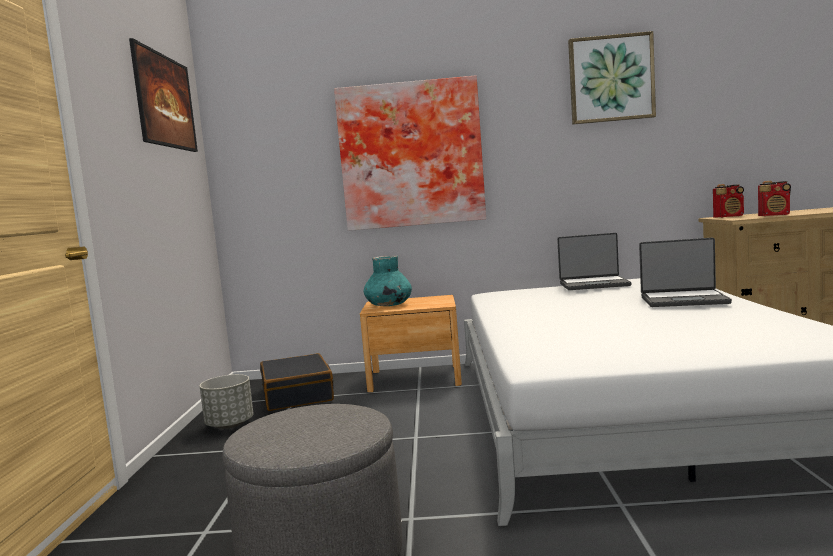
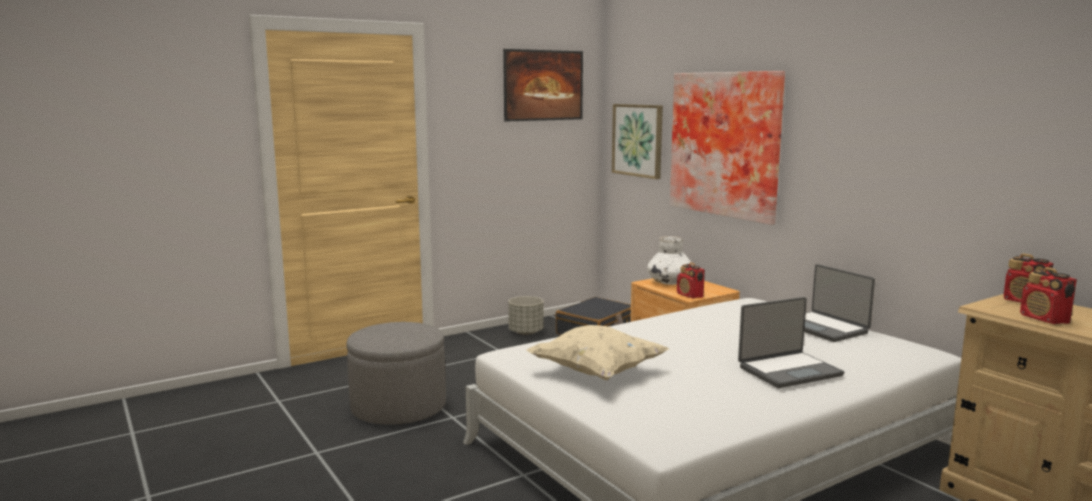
camera: 55 degrees right, 5 degrees up
turquoise vase [364,255,412,306] -> white vase [647,236,693,285]
picture [568,31,656,125] -> picture moved to [612,104,663,179]
laptop [639,238,732,307] -> laptop turned 90 degrees counterclockwise [738,297,844,388]
none -> beige pillow [526,325,669,380]
none -> radio [677,262,705,298]

